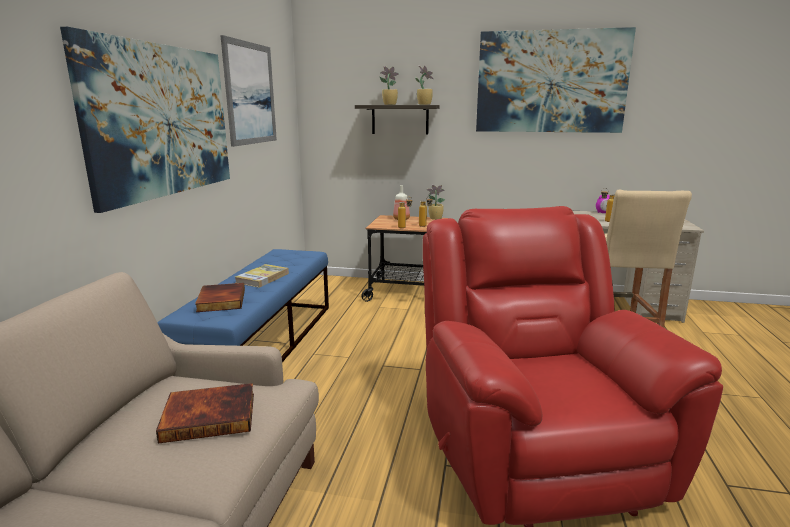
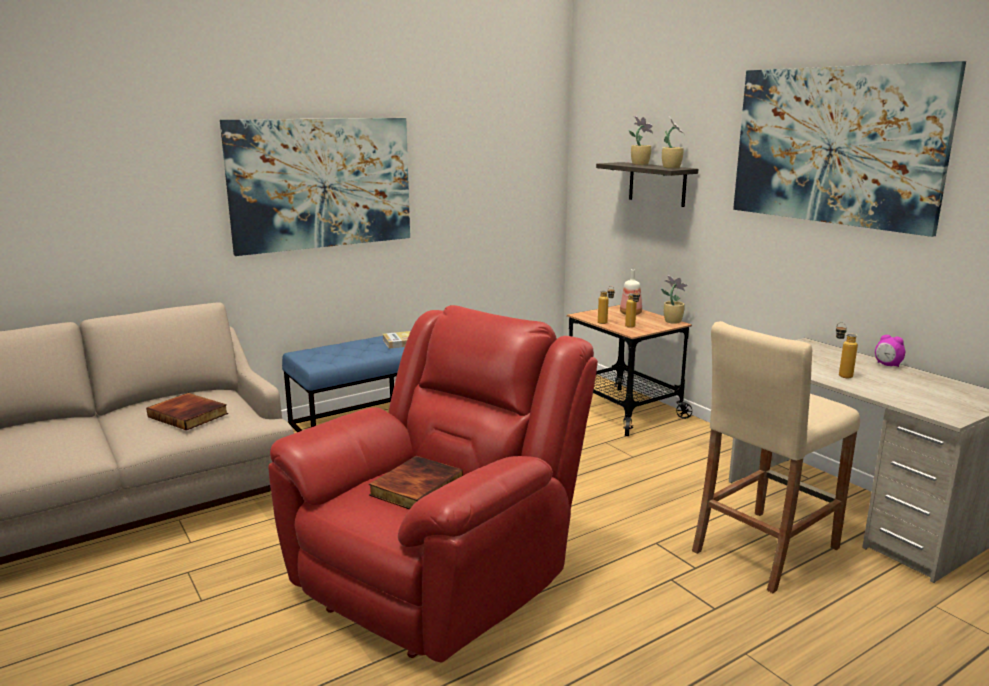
camera: 45 degrees right, 0 degrees up
book [195,283,245,312] -> book moved to [369,456,463,510]
picture [220,35,277,147] -> none

